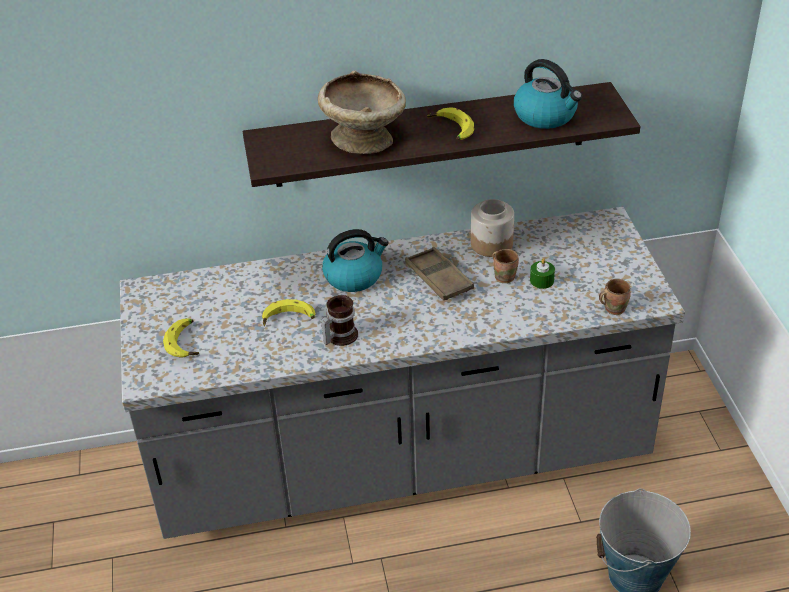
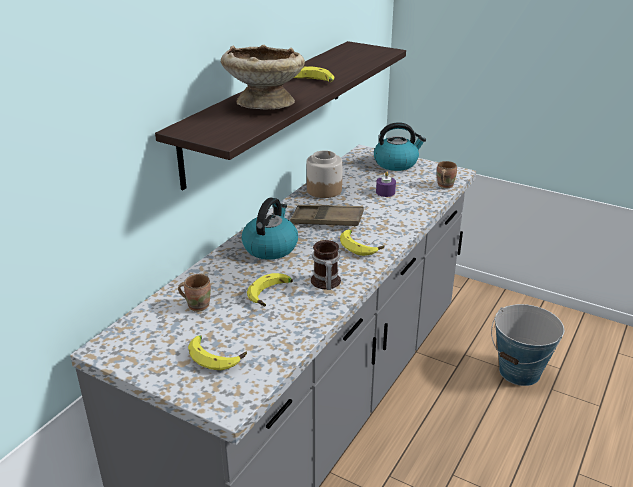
camera: 50 degrees left, 10 degrees down
brown mug [493,249,519,283] -> brown mug moved to [178,274,211,312]
kettle [514,59,582,129] -> kettle moved to [374,122,426,171]
green candle [530,258,555,289] -> purple candle [376,171,396,197]
none -> banana [340,230,385,256]

